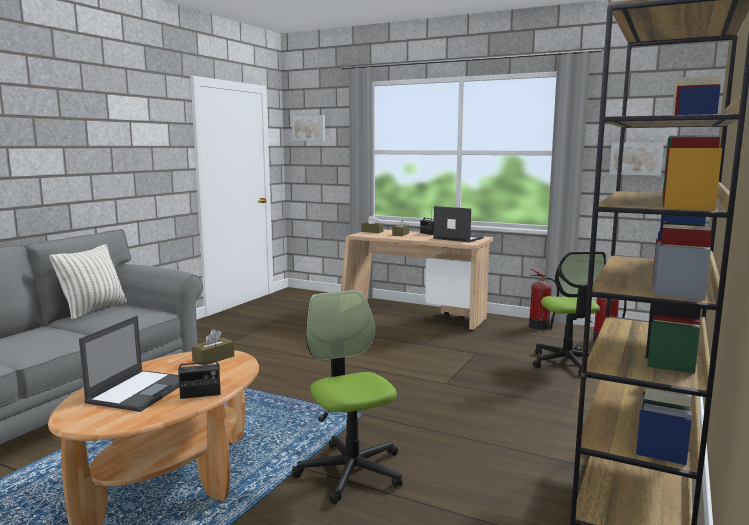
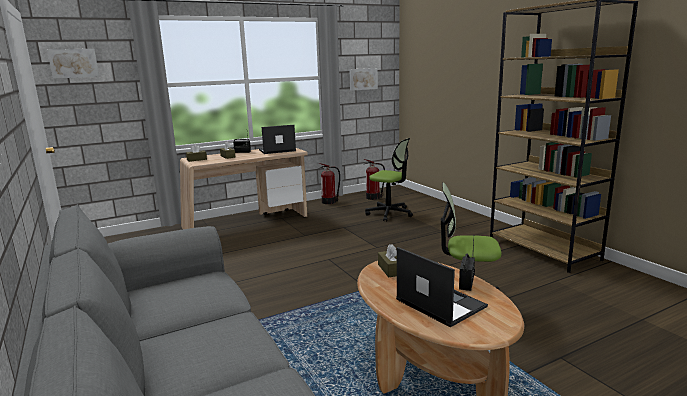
camera: 55 degrees left, 5 degrees up
pillow [50,244,127,320] -> none

